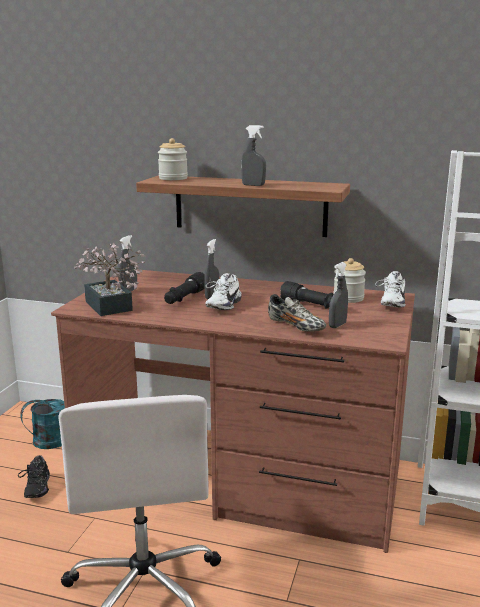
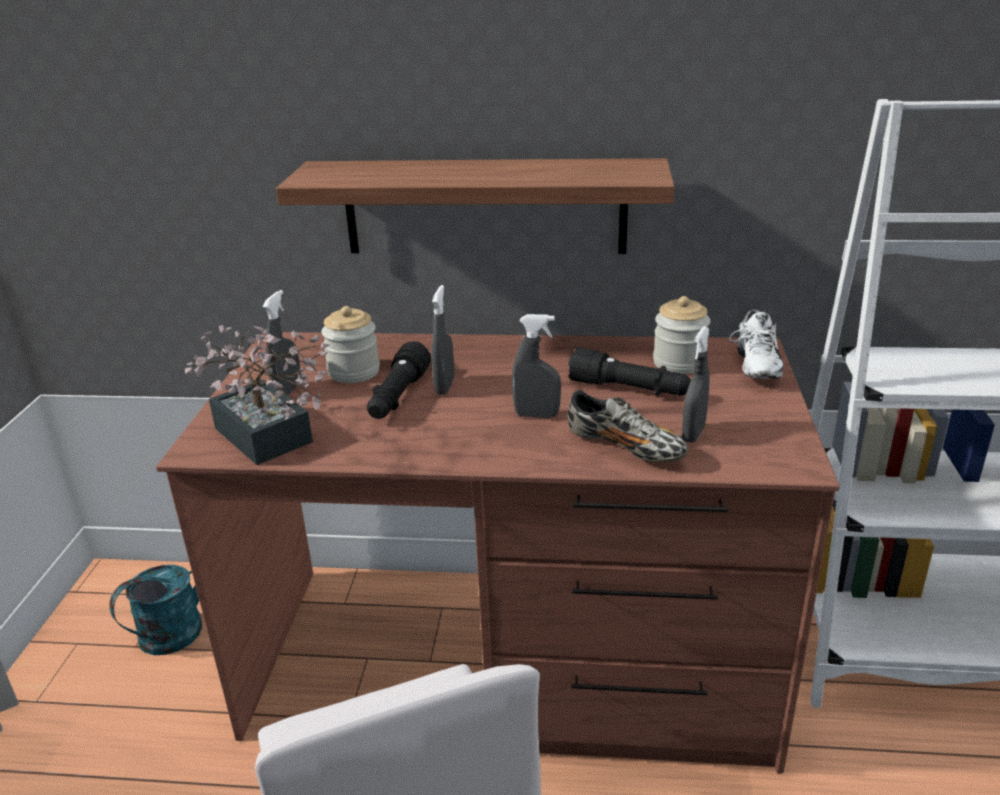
camera: 10 degrees left, 10 degrees up
black shoe [18,455,50,498] -> none
jar [158,138,188,180] -> jar moved to [321,306,380,383]
white shoe [205,273,242,310] -> none
grey spray bottle [241,125,266,186] -> grey spray bottle moved to [512,314,561,418]

